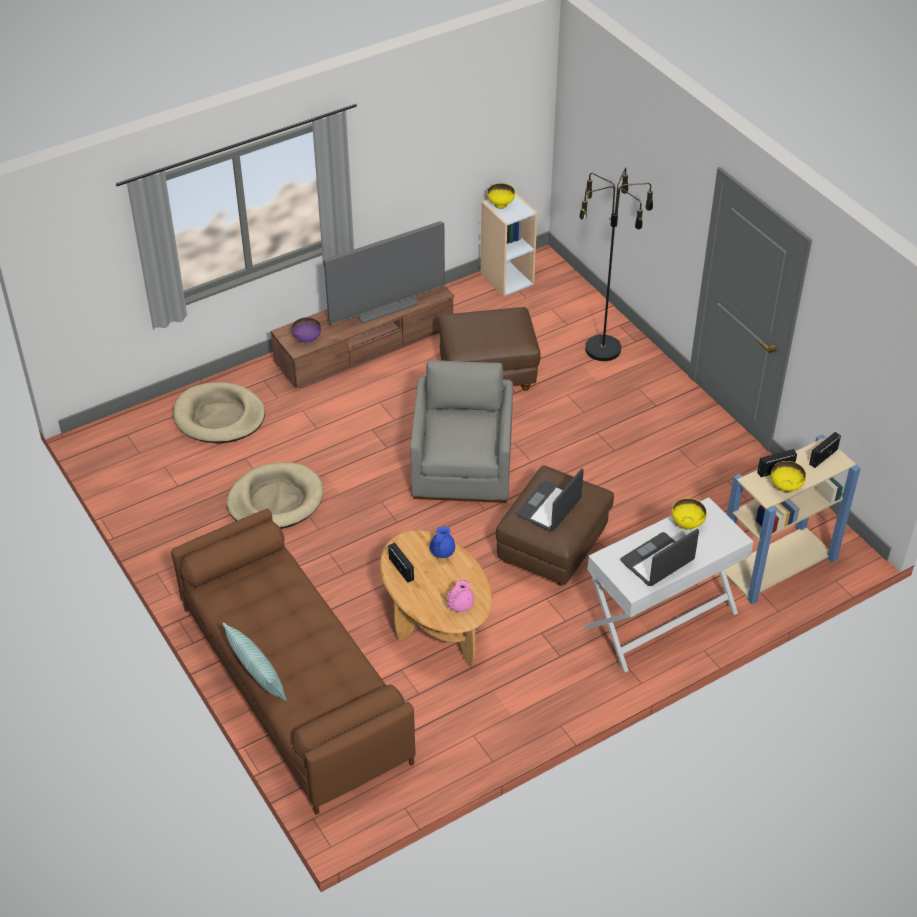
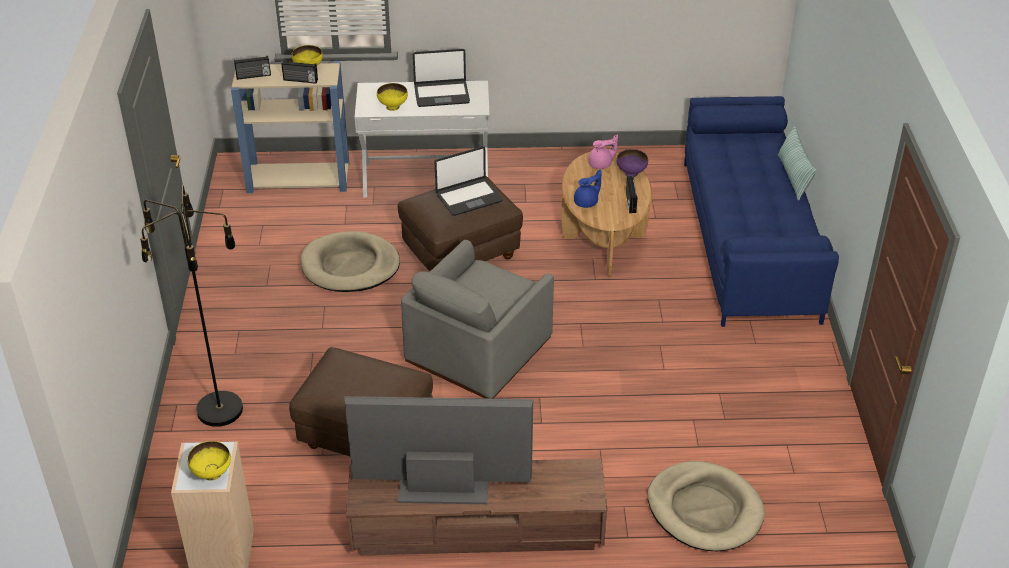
camera: 150 degrees left, 5 degrees down
brown sofa [171,508,416,815] -> blue sofa [684,96,839,327]
beige dog bed [227,462,323,529] -> beige dog bed moved to [301,231,400,292]
purple bowl [292,317,321,344] -> purple bowl moved to [617,149,648,177]

